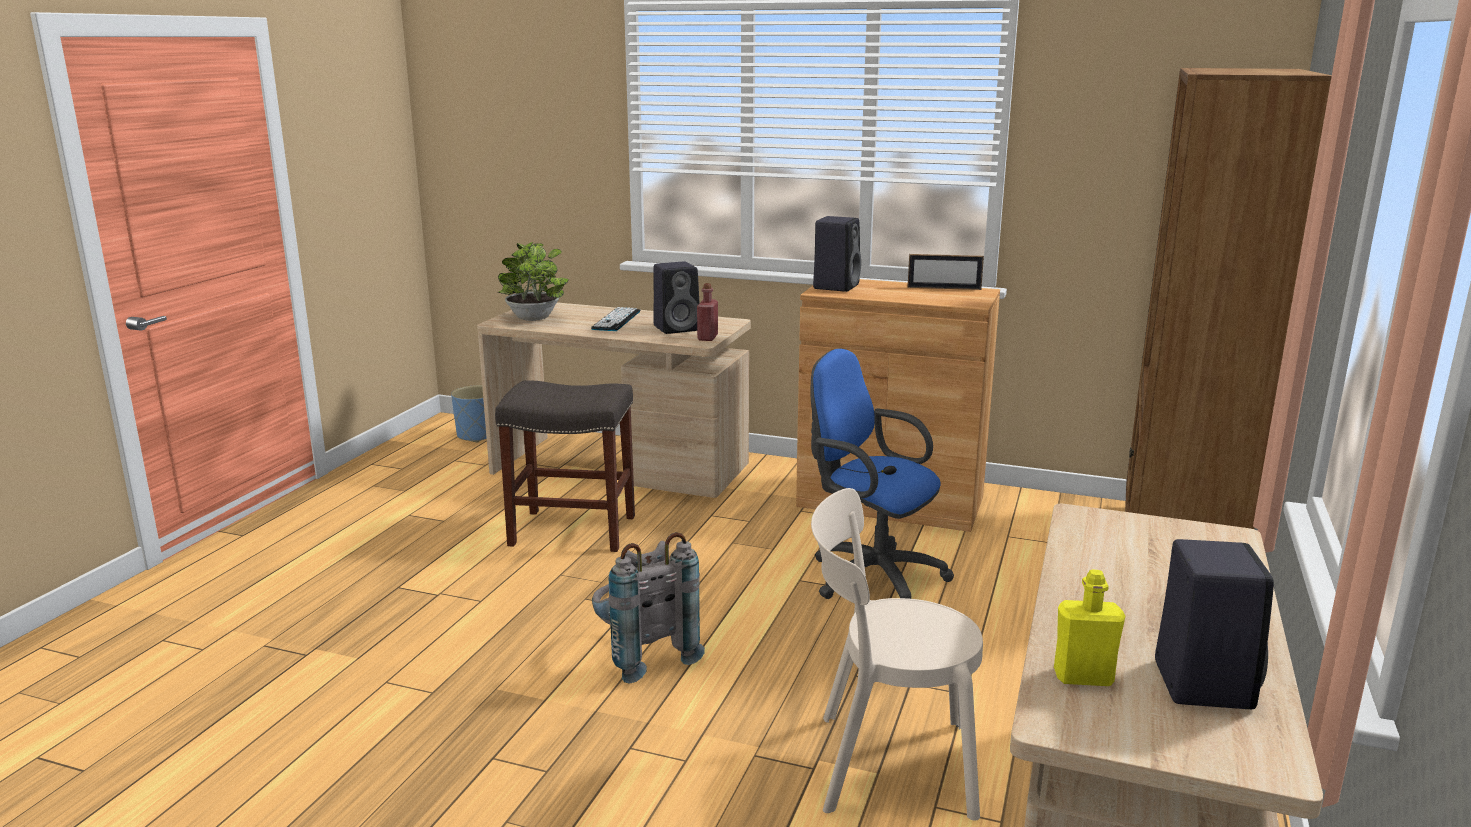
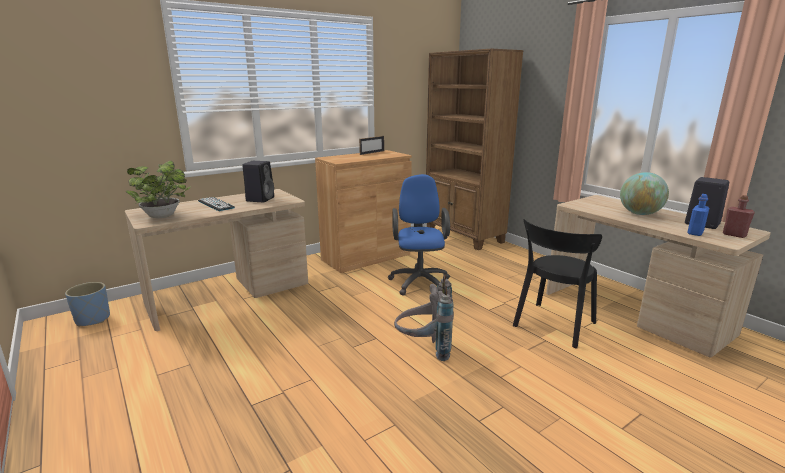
camera: 55 degrees left, 0 degrees up
grey stool [495,380,635,552] -> none
red bottle [697,283,718,341] -> red bottle moved to [723,195,755,238]
blue office chair [811,348,954,599] -> blue office chair turned 105 degrees clockwise [388,174,450,296]
beige chair [811,488,983,821] -> black chair [513,219,602,349]
black speaker [813,216,861,292] -> none
yellow bottle [1054,569,1125,686] -> blue bottle [687,194,709,236]
none -> globe [620,172,669,215]

